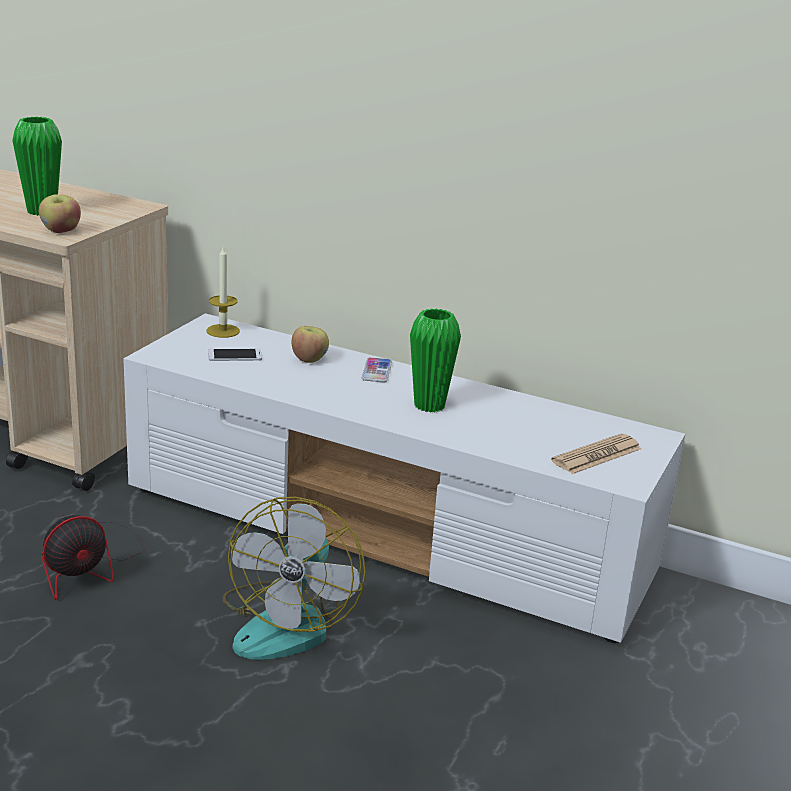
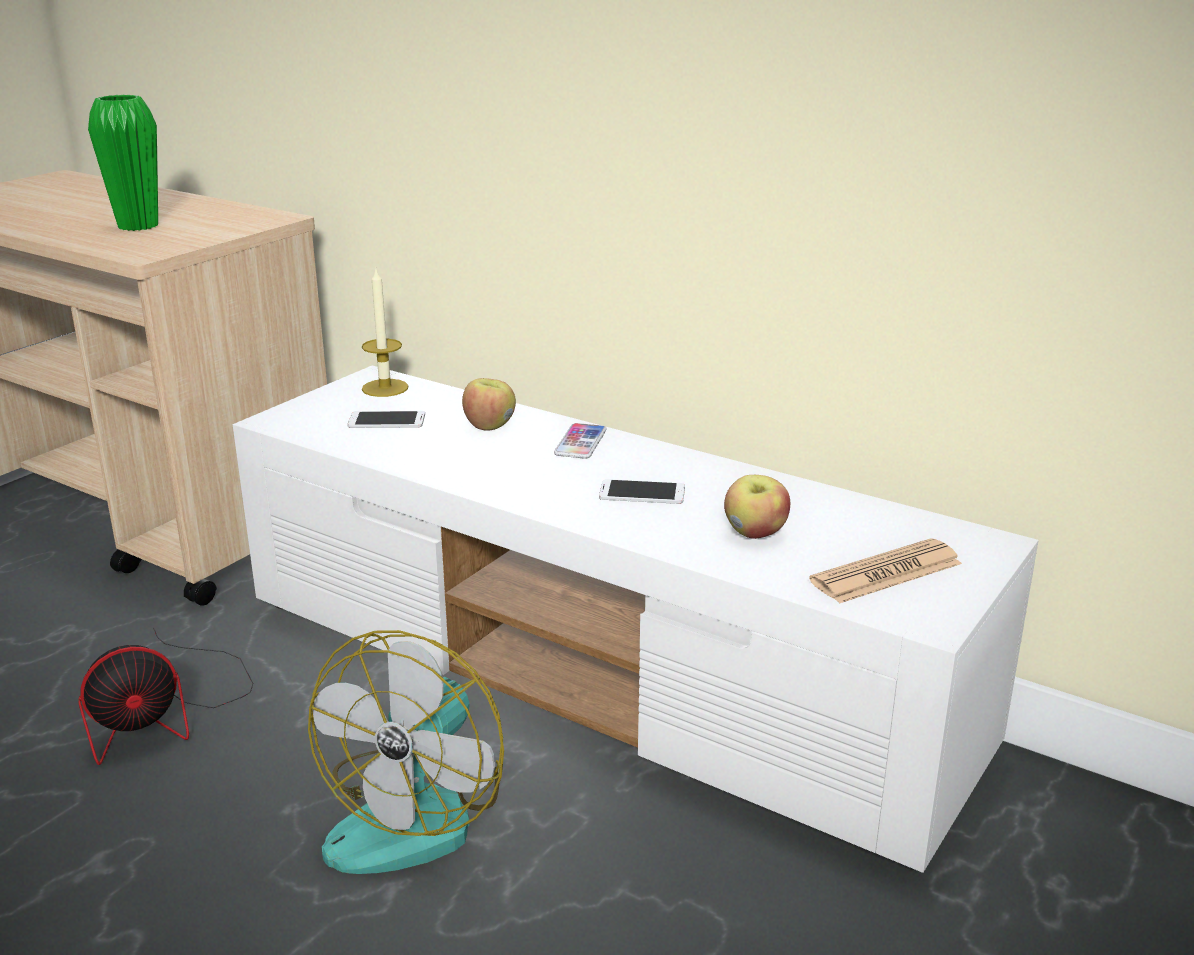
camera: 10 degrees right, 0 degrees up
apple [39,194,81,233] -> apple moved to [724,475,790,539]
green vase [410,308,461,413] -> phone [599,479,685,504]

